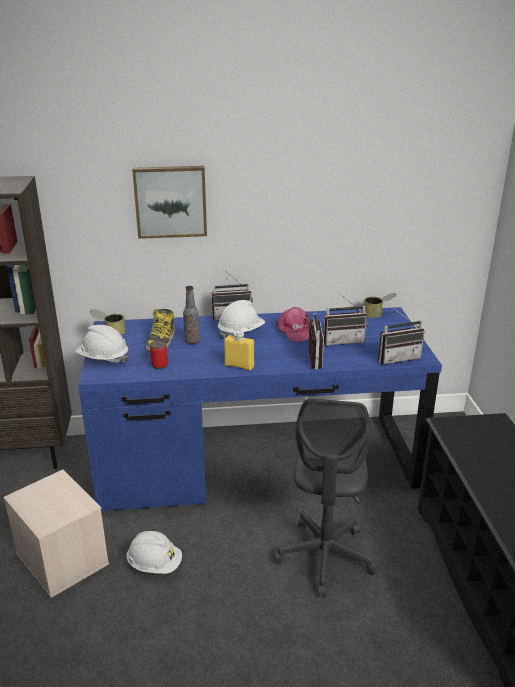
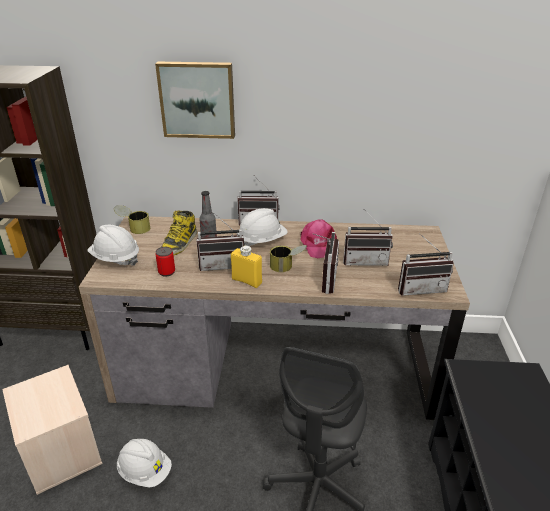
camera: 10 degrees right, 5 degrees up
blue desk [78,307,442,512] -> brown desk [79,216,470,420]
can [363,293,396,318] -> can moved to [270,245,307,272]
none -> radio [196,213,246,271]

